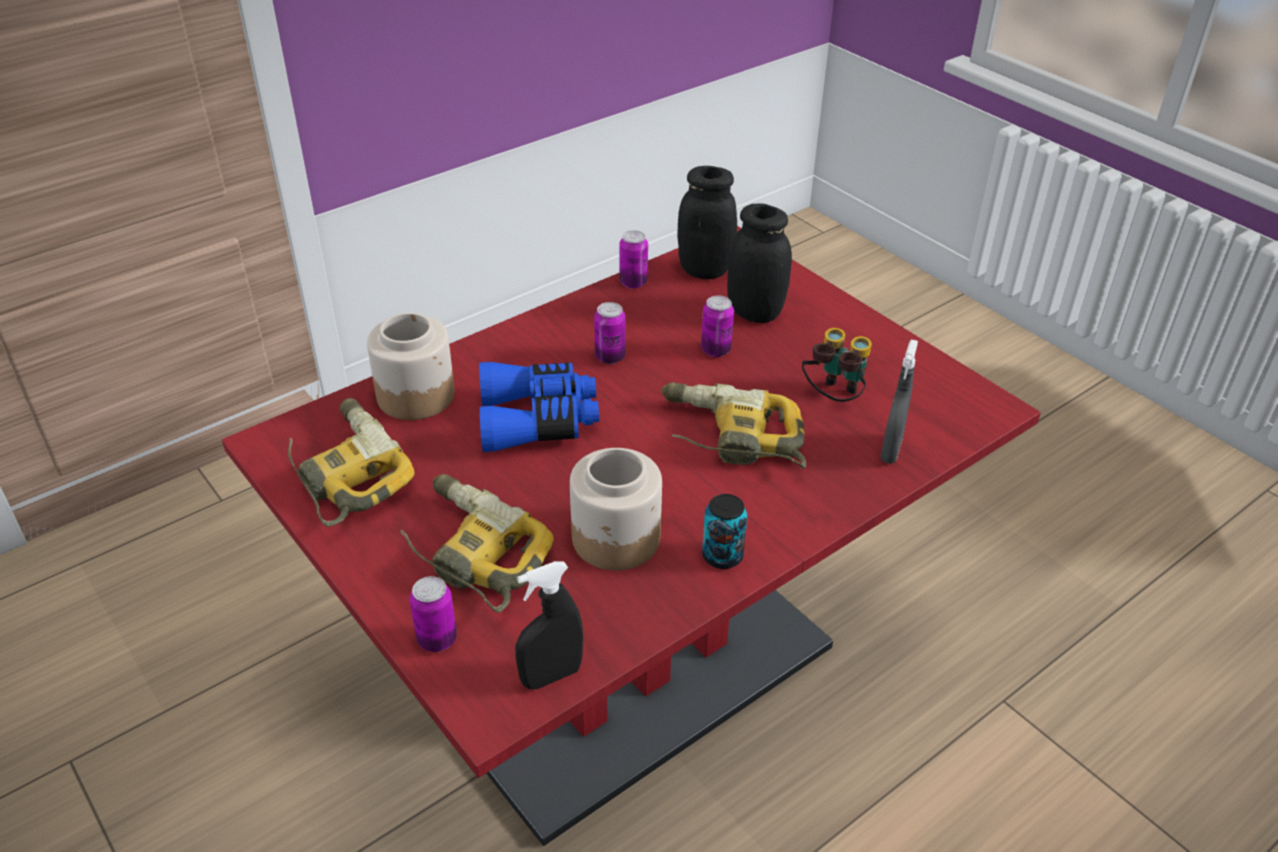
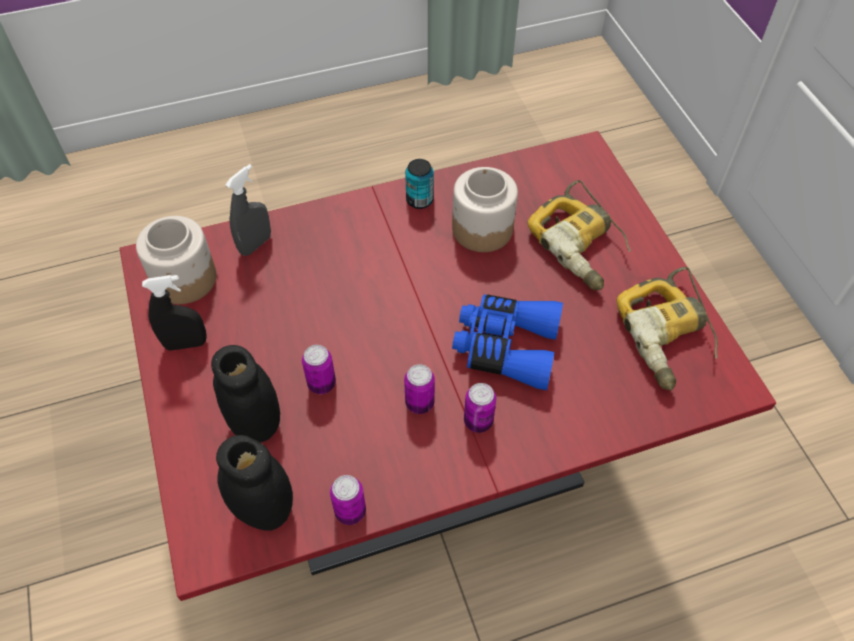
camera: 160 degrees left, 15 degrees up
jar [367,313,455,420] -> jar moved to [136,216,217,304]
can [409,576,457,652] -> can moved to [464,383,496,433]
black spray bottle [515,561,583,690] -> black spray bottle moved to [142,275,207,351]
power drill [661,382,806,469] -> none
binoculars [802,328,872,402] -> none

